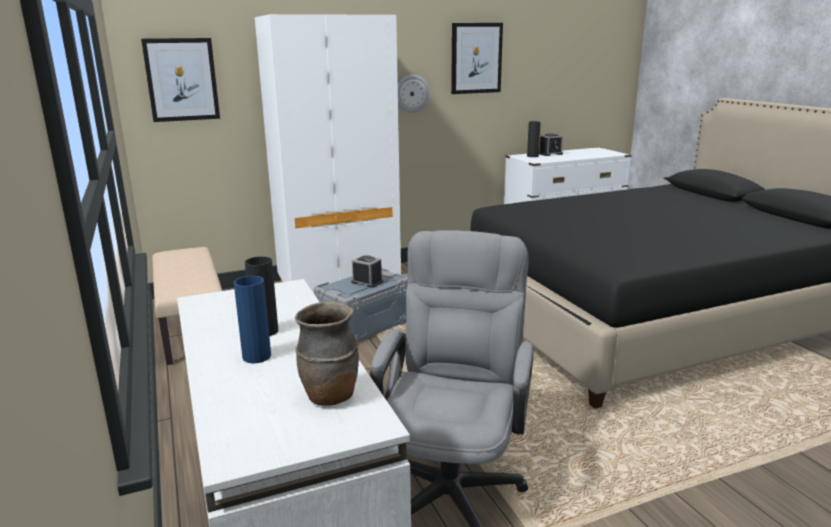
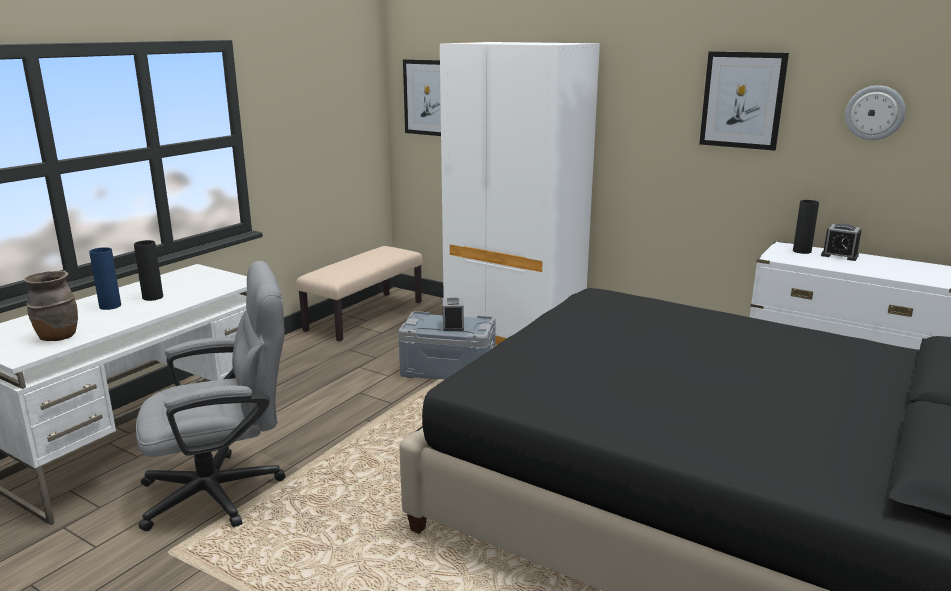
camera: 55 degrees right, 0 degrees up
wall clock [398,75,429,113] -> wall clock moved to [845,85,905,140]

